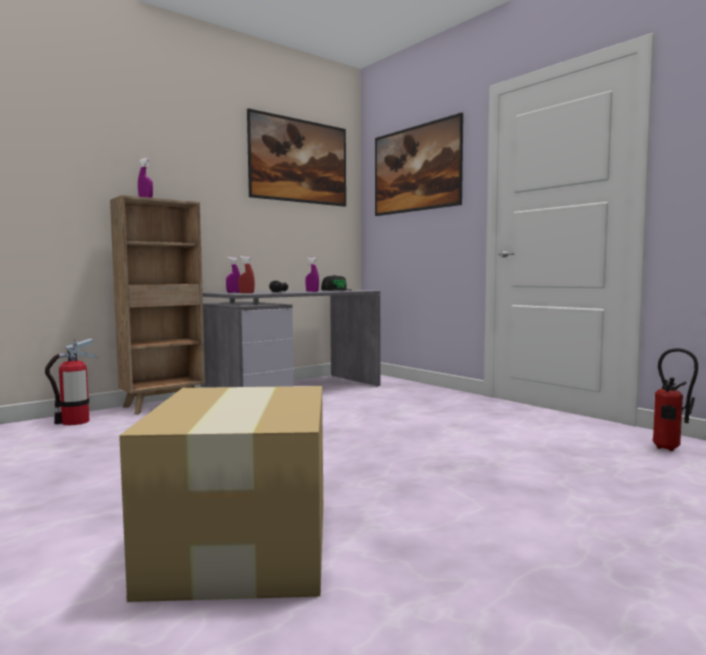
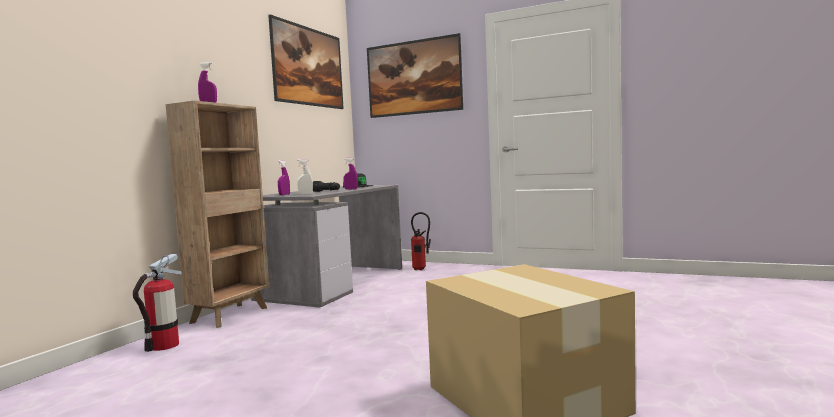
camera: 25 degrees left, 0 degrees up
red spray bottle [238,256,255,293] -> white spray bottle [297,159,313,195]
fire extinguisher [653,348,698,451] -> fire extinguisher moved to [411,212,431,270]

